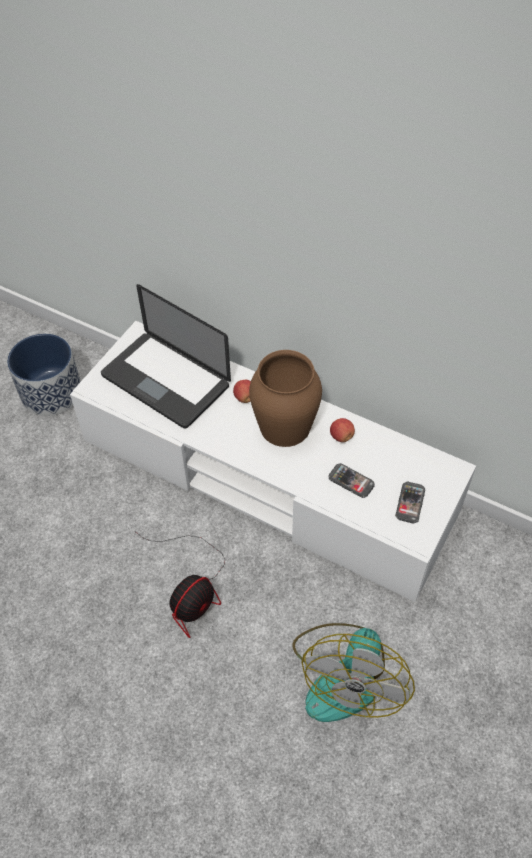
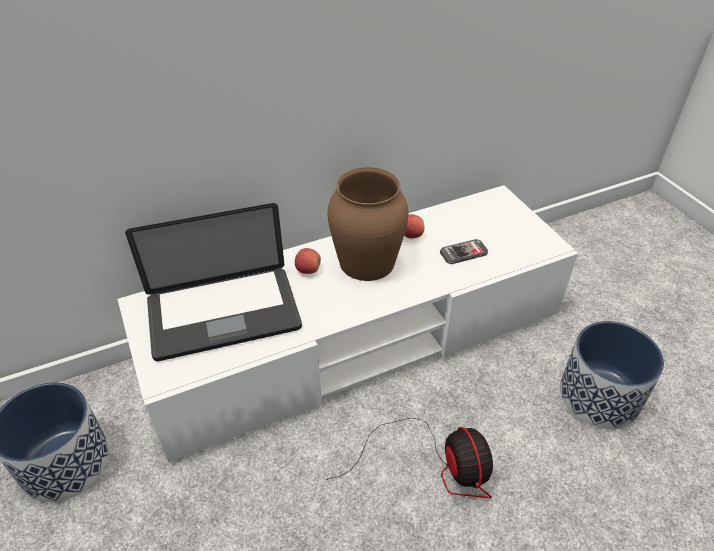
camera: 55 degrees left, 10 degrees down
fan [293,623,415,722] -> planter [560,321,664,429]
phone [395,482,425,524] -> none

